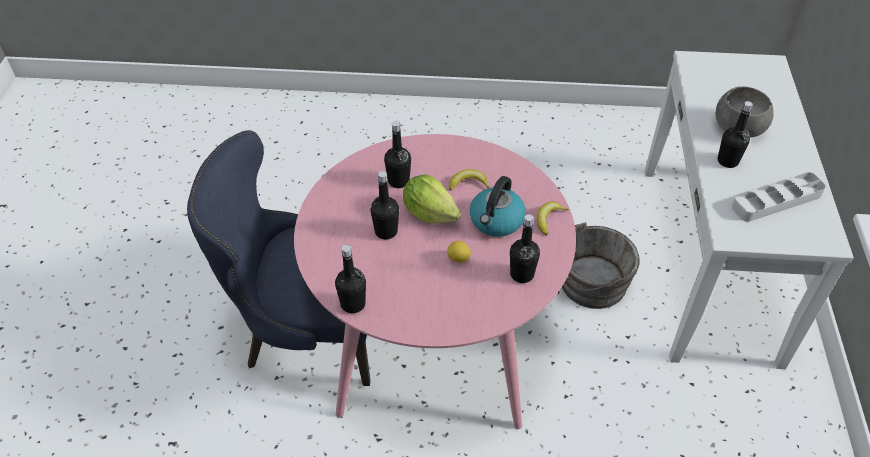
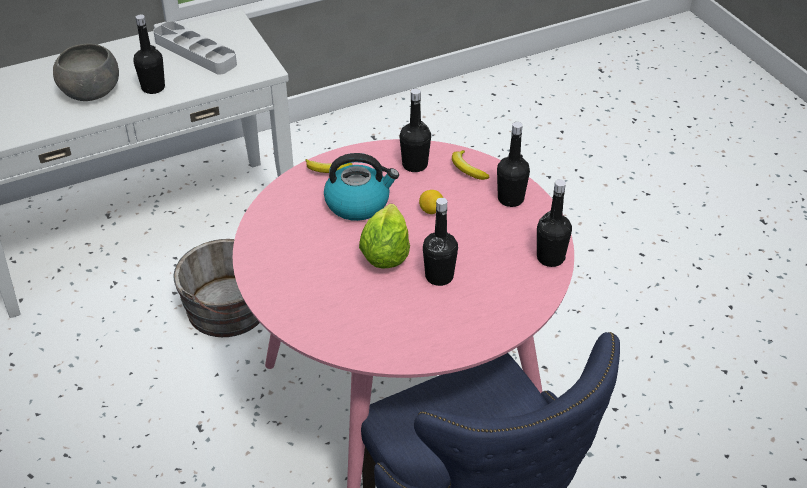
camera: 120 degrees left, 5 degrees down
black bottle [384,121,411,188] -> black bottle moved to [497,122,530,207]
banana [449,169,490,191] -> banana moved to [452,150,489,180]

